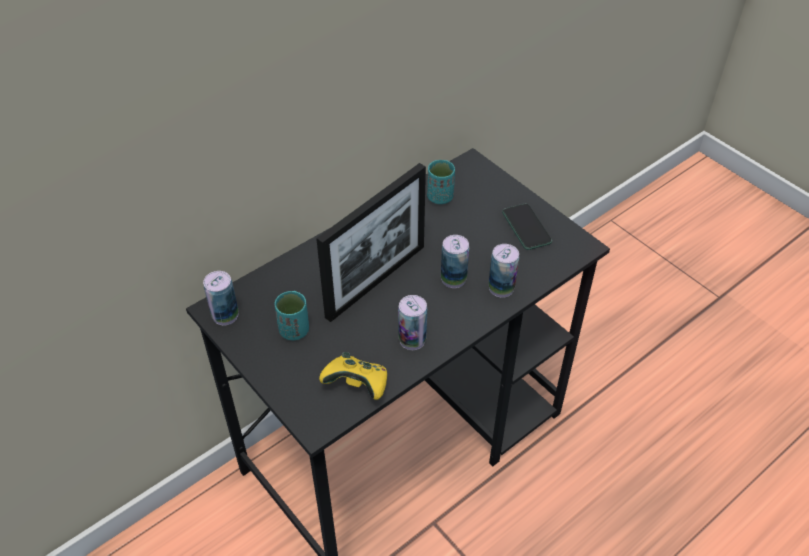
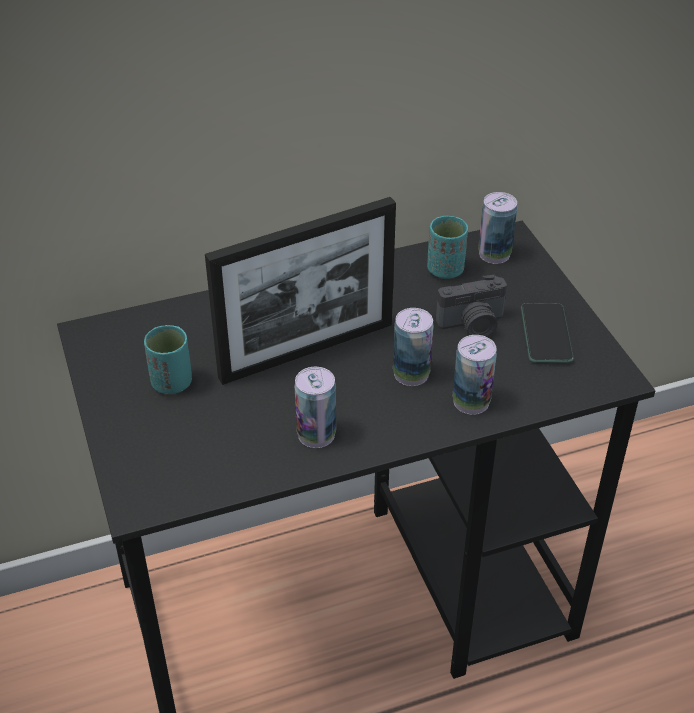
camera: 20 degrees right, 5 degrees down
can [203,271,238,325] -> can moved to [478,192,517,264]
yellow game controller [319,352,387,400] -> none
none -> camera [436,275,507,337]

